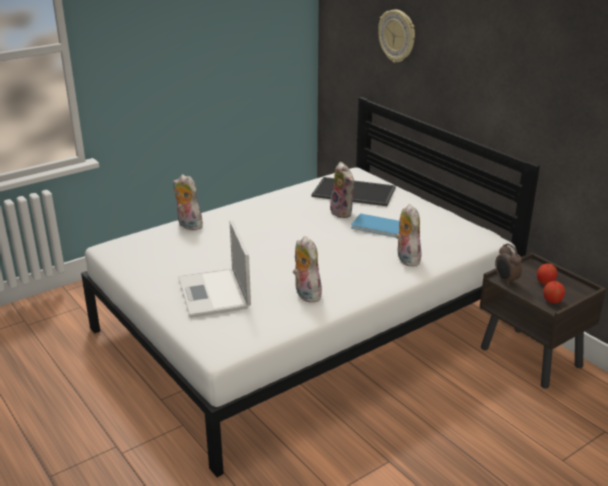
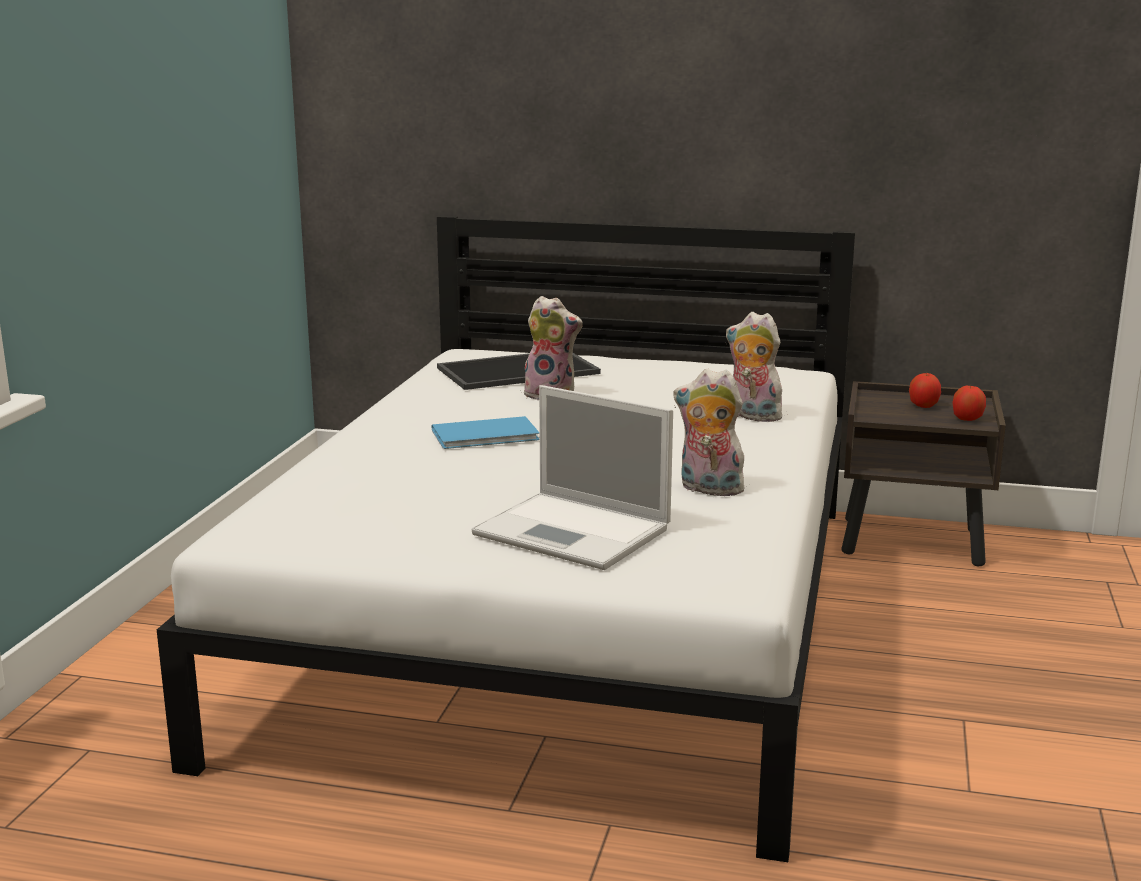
camera: 40 degrees left, 10 degrees down
plush toy [173,174,203,230] -> none
blue book [351,213,399,237] -> blue book moved to [432,416,540,449]
wall clock [378,9,415,63] -> none
alarm clock [495,244,522,286] -> none

